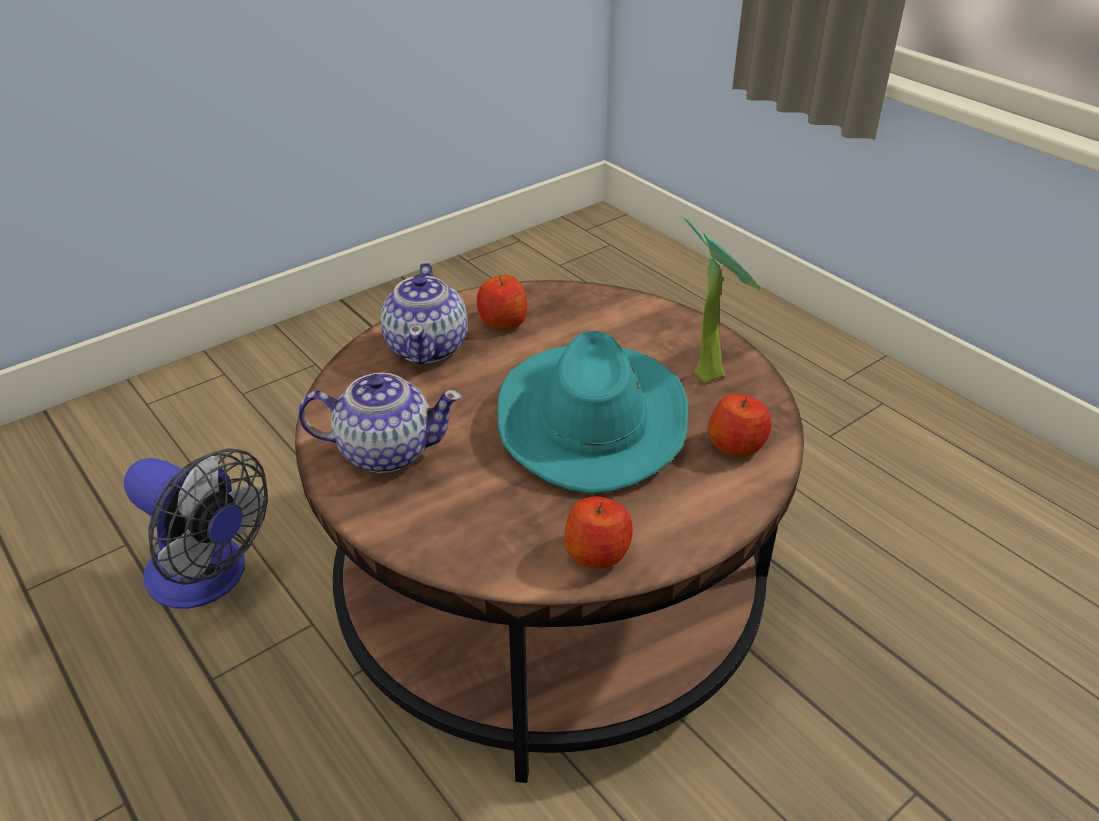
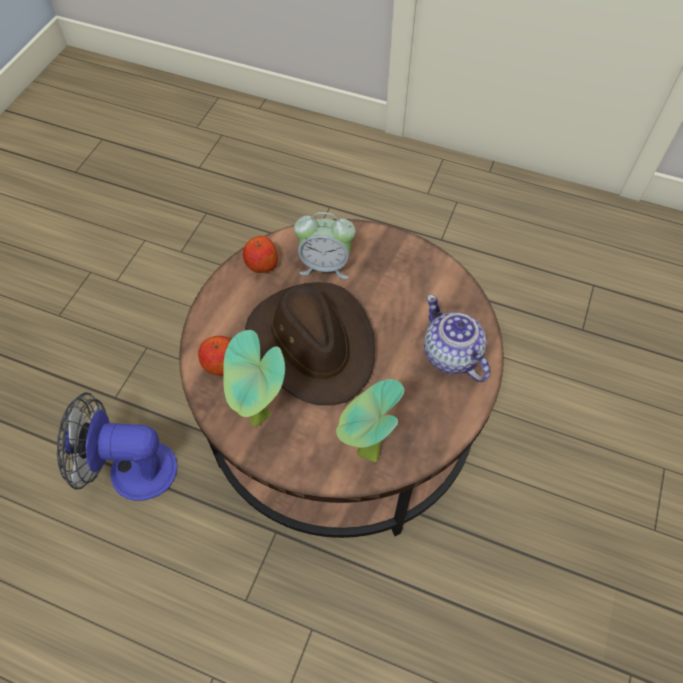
camera: 150 degrees right, 20 degrees up
fan [124,448,268,609] -> fan moved to [57,392,178,501]
teapot [298,373,462,473] -> none
apple [477,275,527,329] -> none
turquoise hat [498,331,688,494] -> brown hat [245,282,375,405]
none -> alarm clock [294,212,356,279]
none -> potted plant [336,379,404,462]

